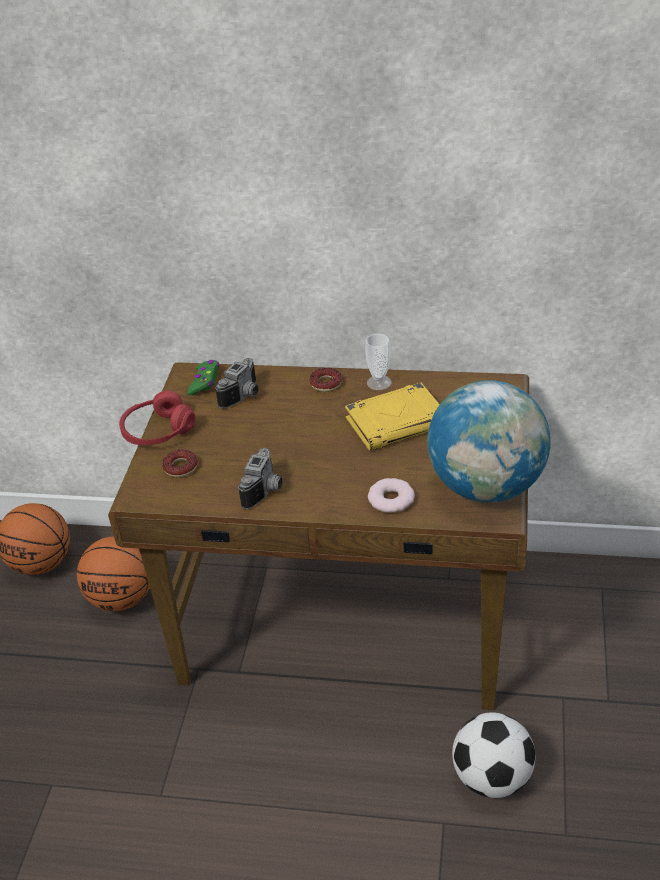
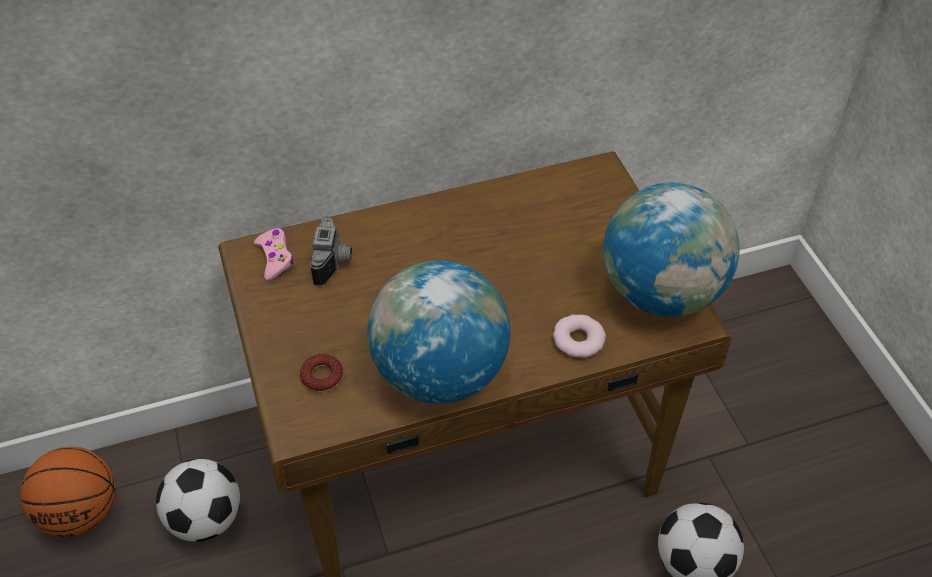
camera: 30 degrees left, 10 degrees up
basketball [77,536,150,611] -> football [156,459,240,542]
red headphones [119,391,195,445] -> none
green game controller [187,360,219,395] -> pink game controller [254,228,293,281]
camera [238,448,282,509] -> globe [367,260,511,404]
donut [310,368,342,392] -> none
yellow book [345,383,440,451] -> none
cup [365,334,392,390] -> none

